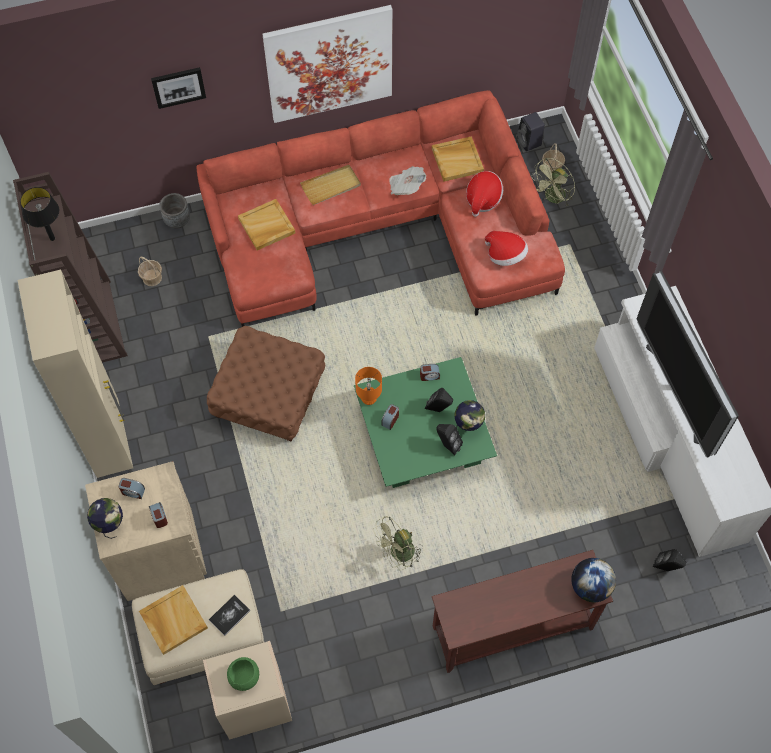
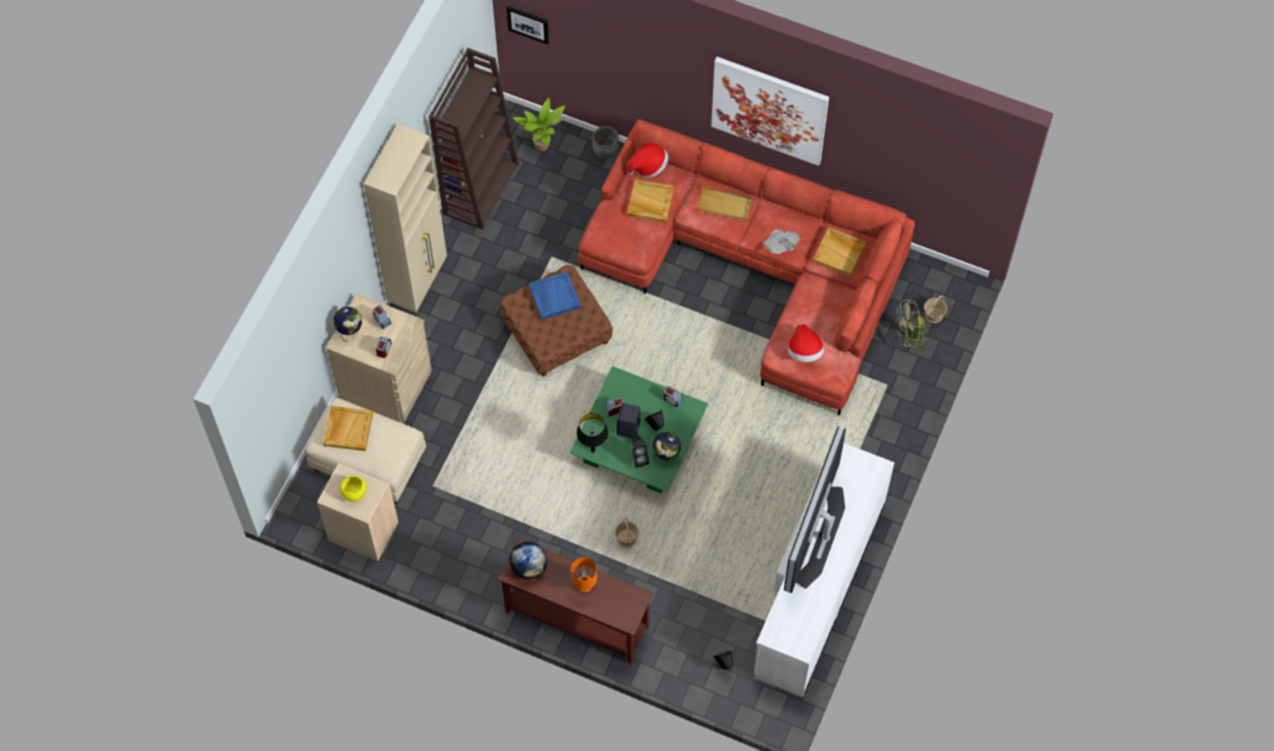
camera: 40 degrees right, 0 degrees up
black table lamp [20,187,59,241] -> black table lamp moved to [576,413,608,453]
basket [138,256,162,286] -> basket moved to [615,517,639,547]
picture [151,67,206,109] -> picture moved to [506,6,549,45]
book [209,595,250,636] -> none
green bowl [227,657,259,691] -> yellow bowl [340,475,367,502]
orange table lamp [355,367,382,405] -> orange table lamp moved to [571,557,597,592]
green fan [373,516,423,571] -> none
hat [466,171,503,217] -> hat moved to [627,143,668,178]
black speaker [517,112,545,151] -> black speaker moved to [616,403,640,438]
globe [571,558,616,602] -> globe moved to [509,542,547,580]
none -> potted plant [513,98,565,151]
none -> blue tray [529,272,581,320]

